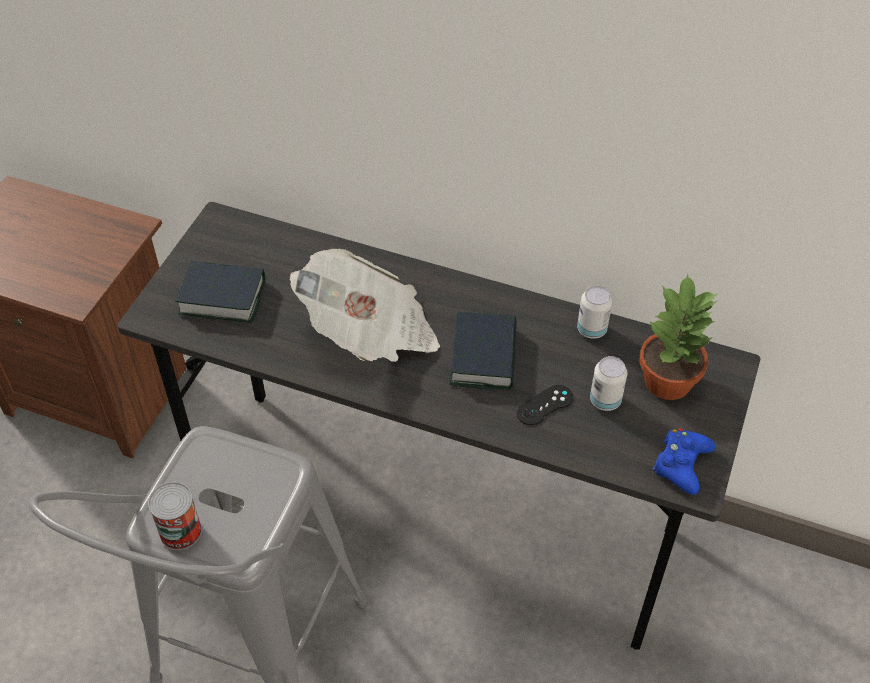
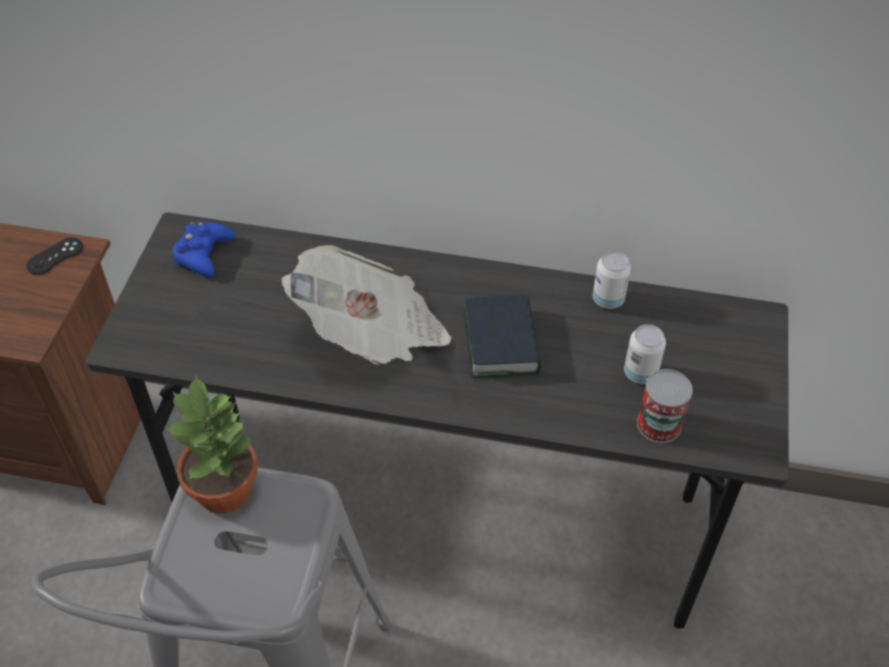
camera: 10 degrees left, 0 degrees up
can [148,482,202,550] -> can moved to [637,369,693,443]
book [175,261,265,323] -> none
black game controller [516,385,573,425] -> black game controller moved to [26,238,83,275]
potted plant [640,274,717,400] -> potted plant moved to [164,376,258,513]
blue game controller [652,428,715,495] -> blue game controller moved to [172,221,235,277]

